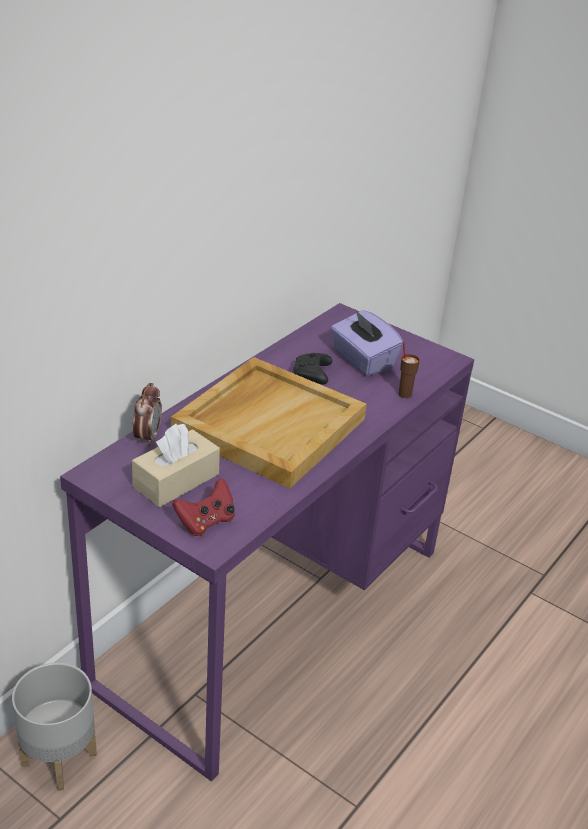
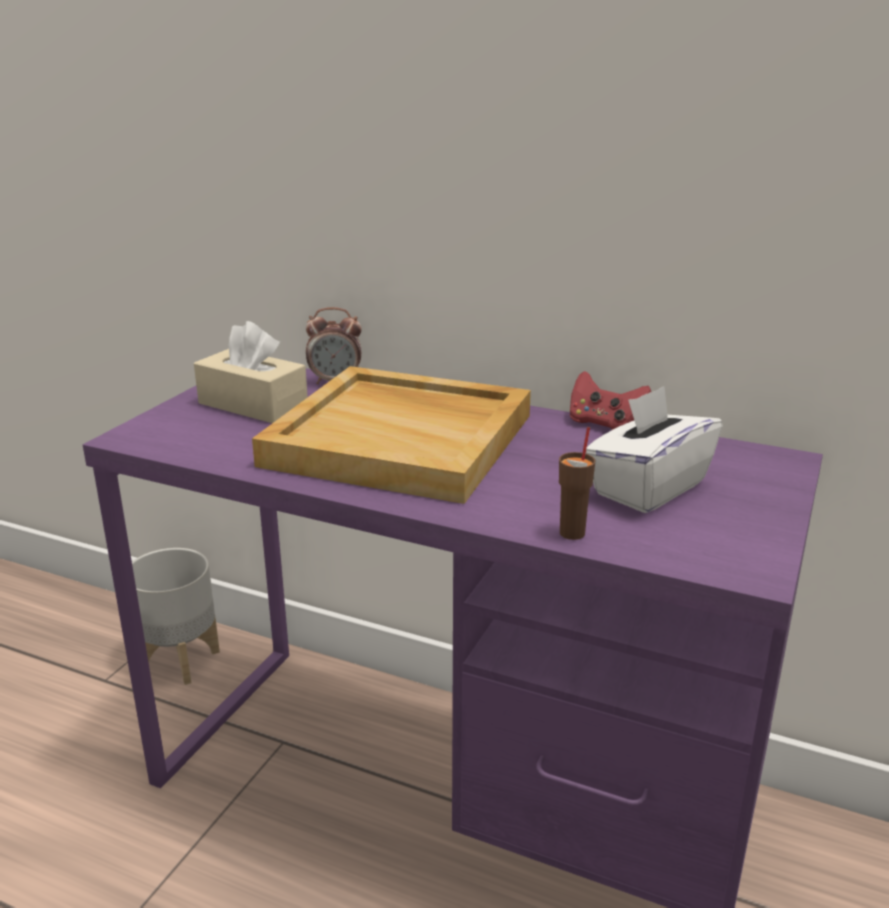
camera: 80 degrees right, 10 degrees down
red game controller [172,478,235,536] -> red game controller moved to [569,371,651,430]
black game controller [293,353,332,384] -> none
purple tissue box [331,309,404,376] -> white tissue box [586,386,722,513]

